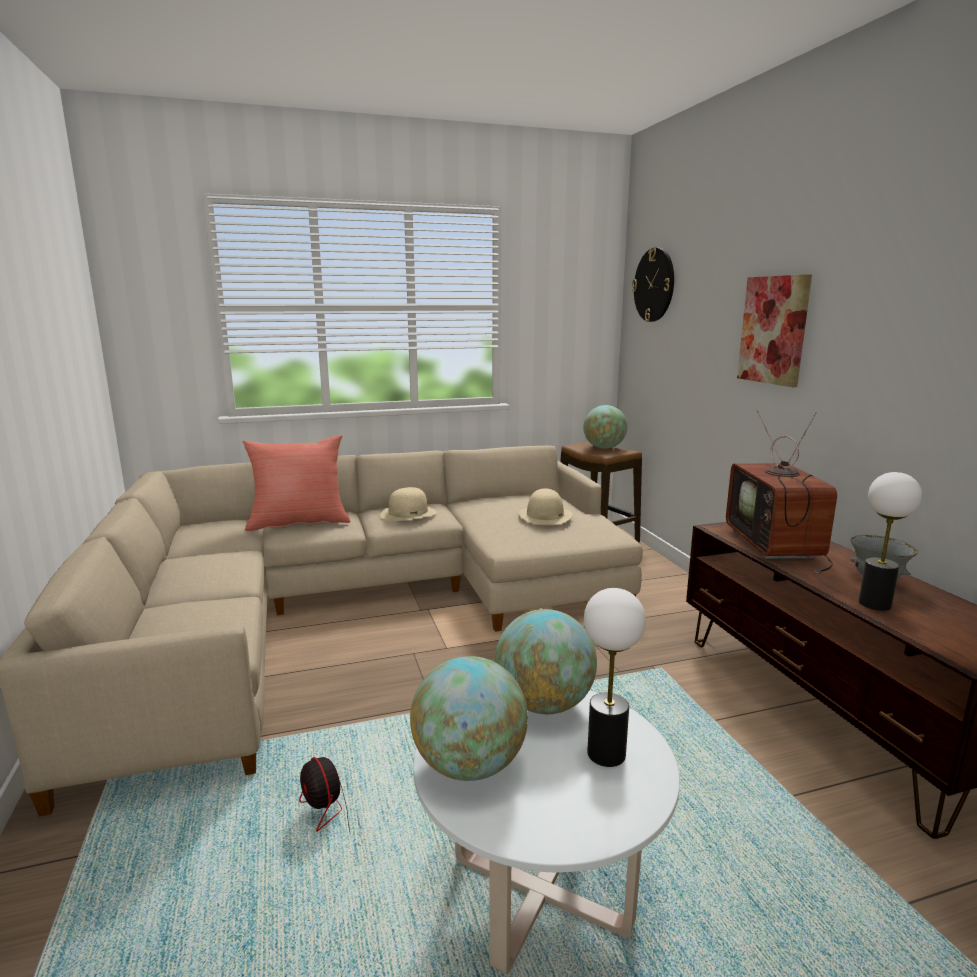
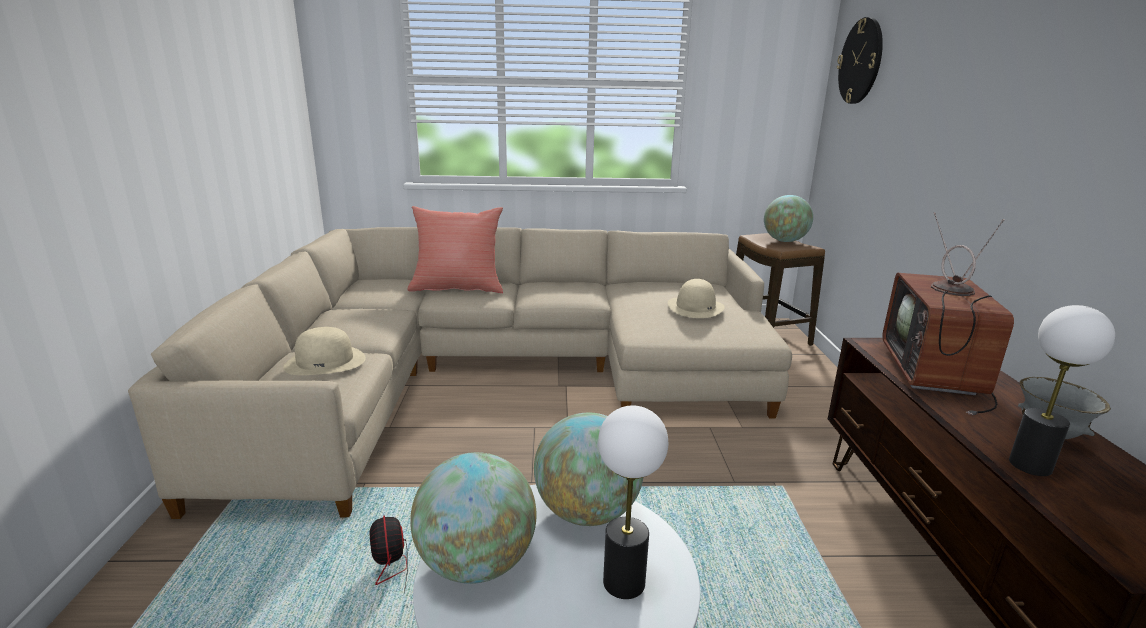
camera: 15 degrees right, 5 degrees up
beige hat [380,487,436,521] -> beige hat moved to [284,327,366,375]
picture [737,274,812,387] -> none

